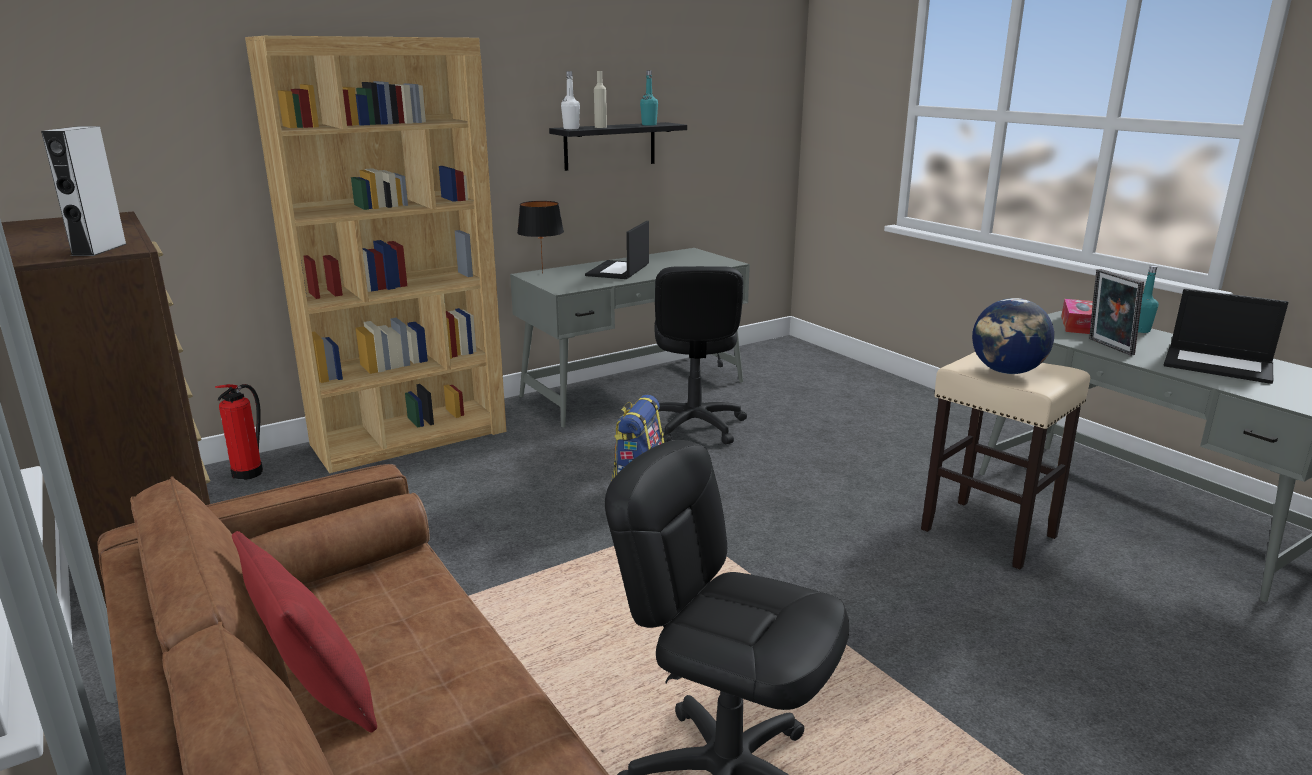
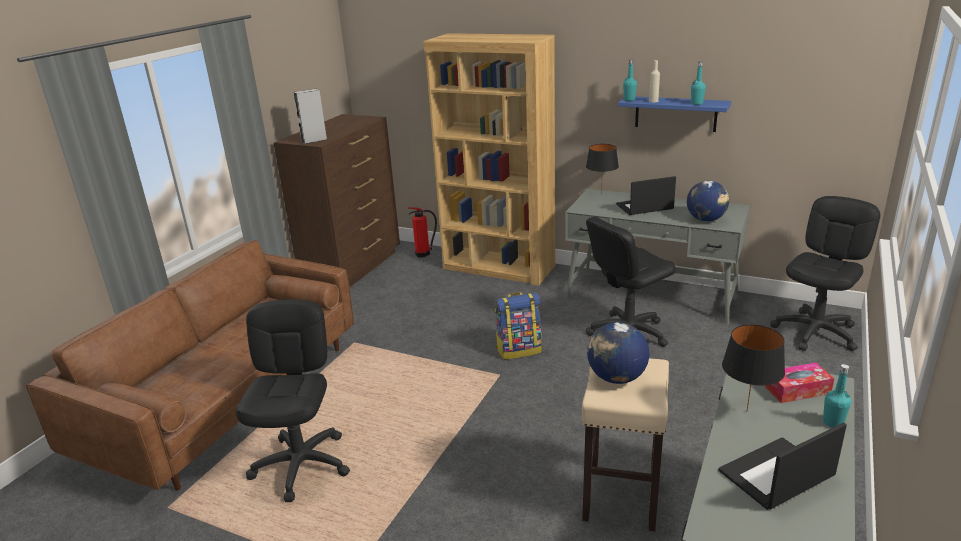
camera: 60 degrees right, 5 degrees up
red pillow [232,531,377,733] -> none
black shelf [549,122,687,171] -> blue shelf [618,96,731,132]
white bottle [561,71,580,129] -> turquoise bottle [623,59,637,101]
picture frame [1089,269,1144,356] -> black table lamp [722,324,785,412]
laptop [1164,289,1288,384] -> laptop turned 60 degrees clockwise [718,422,847,510]
none -> globe [687,181,729,222]
none -> black office chair [770,196,880,351]

